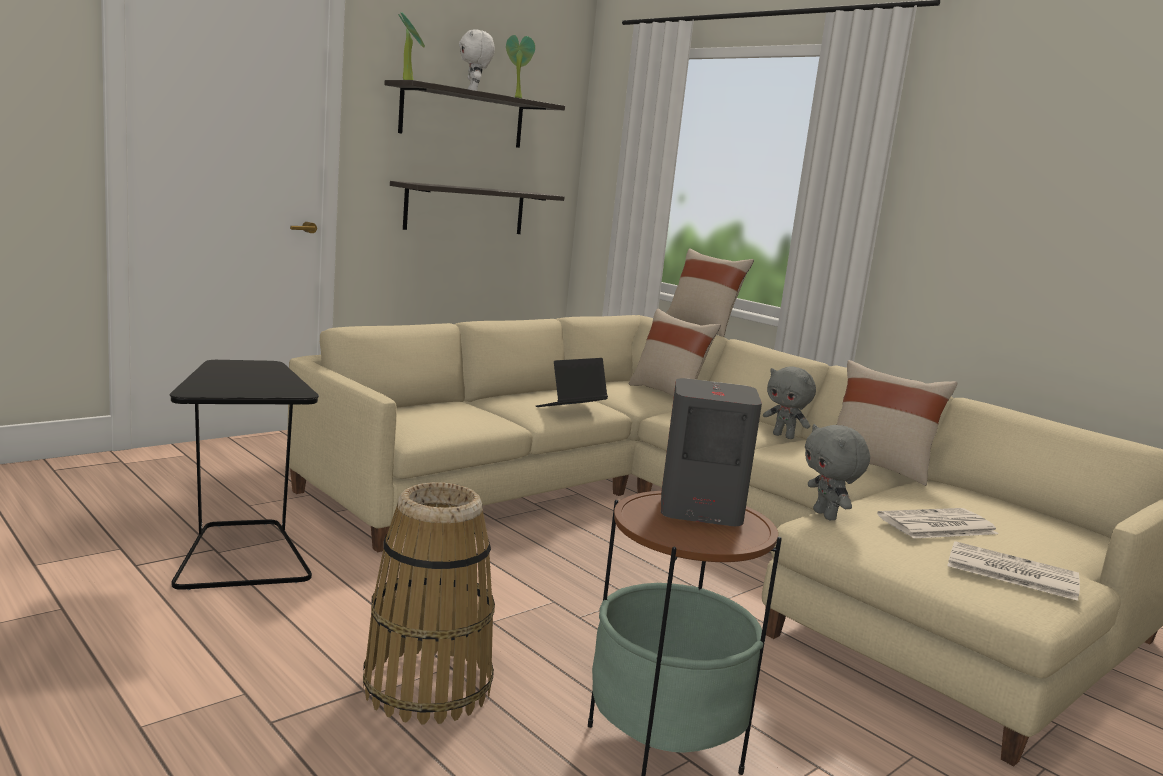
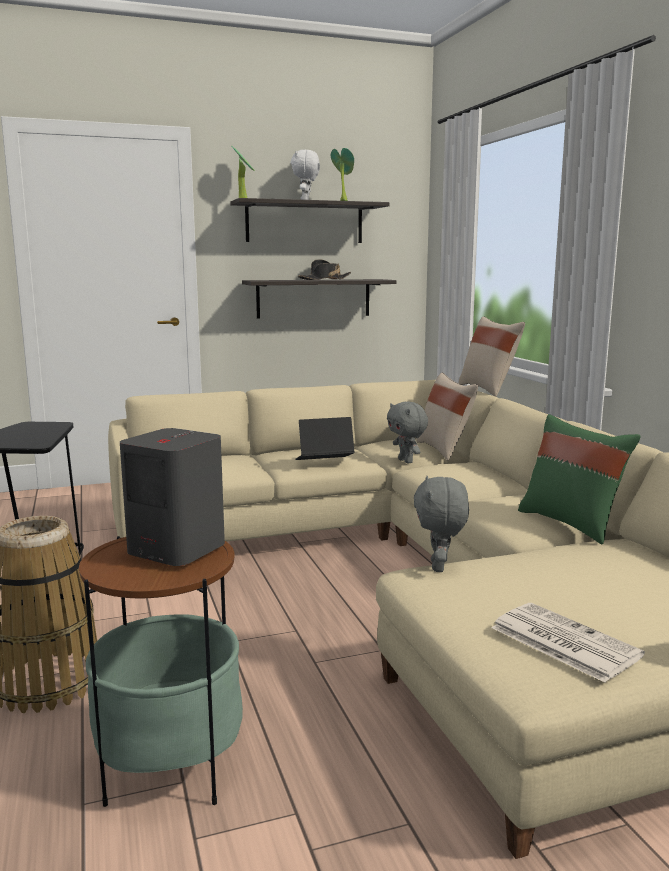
camera: 25 degrees right, 0 degrees up
grey plush toy [763,366,816,439] -> grey plush toy moved to [387,401,428,463]
beige pillow [837,360,957,486] -> green pillow [518,414,641,544]
newspaper [877,508,998,539] -> none
none -> black hat [298,259,351,280]

